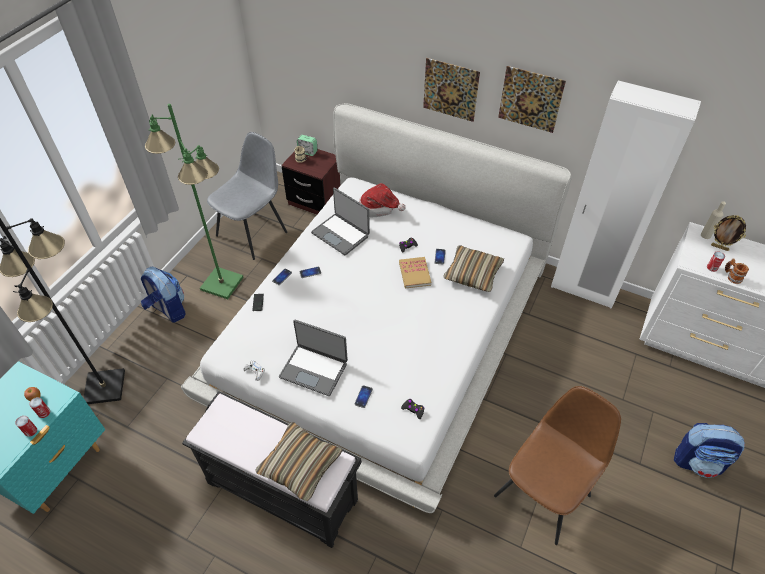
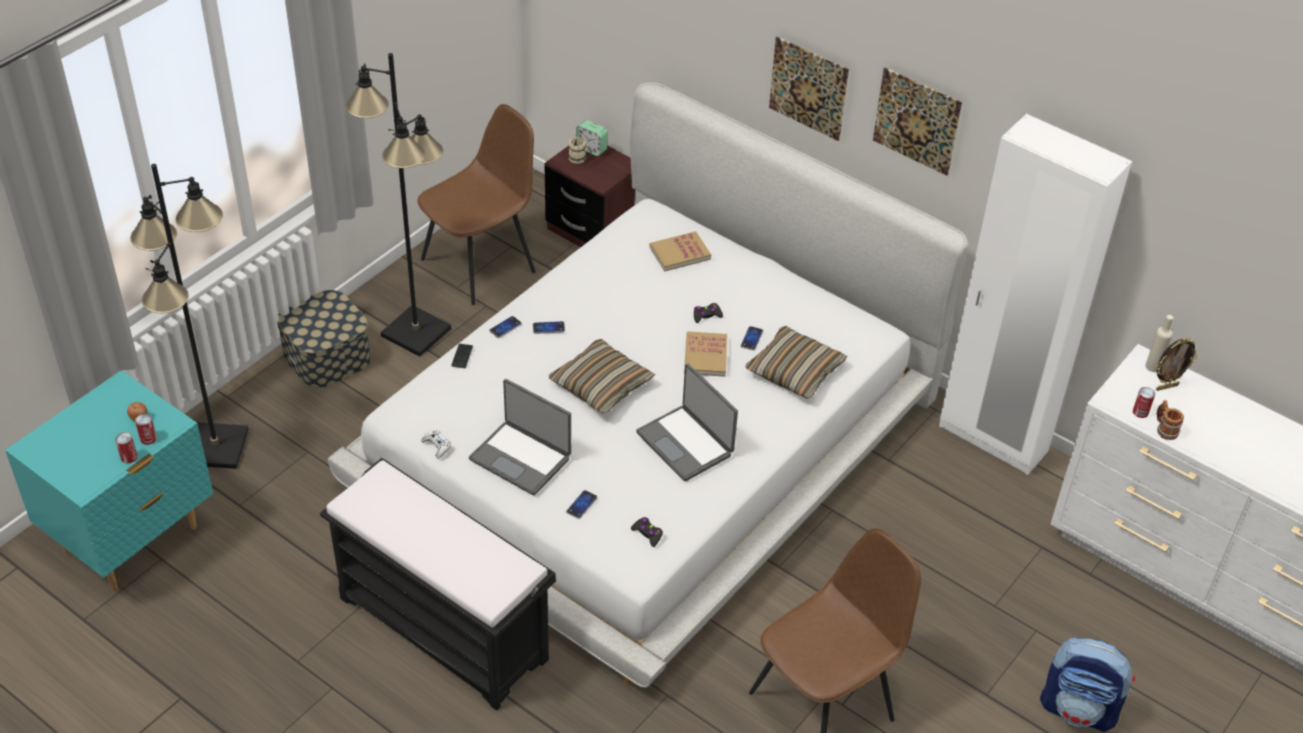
camera: 10 degrees right, 5 degrees down
backpack [141,267,186,323] -> storage box [277,290,371,388]
green floor lamp [145,104,244,299] -> black floor lamp [345,53,451,357]
grey chair [207,132,287,260] -> brown chair [417,104,536,305]
pillow [255,422,343,501] -> pillow moved to [549,339,655,414]
laptop [311,187,370,255] -> laptop moved to [636,363,738,481]
hat [359,183,406,217] -> book [649,231,711,272]
picture frame [711,215,746,251] -> picture frame turned 60 degrees counterclockwise [1156,338,1197,391]

